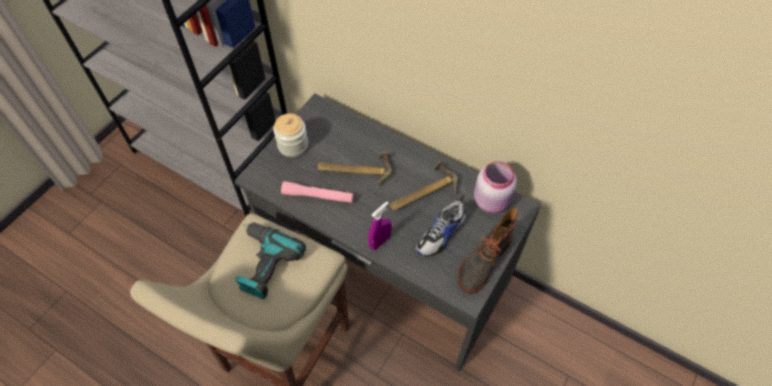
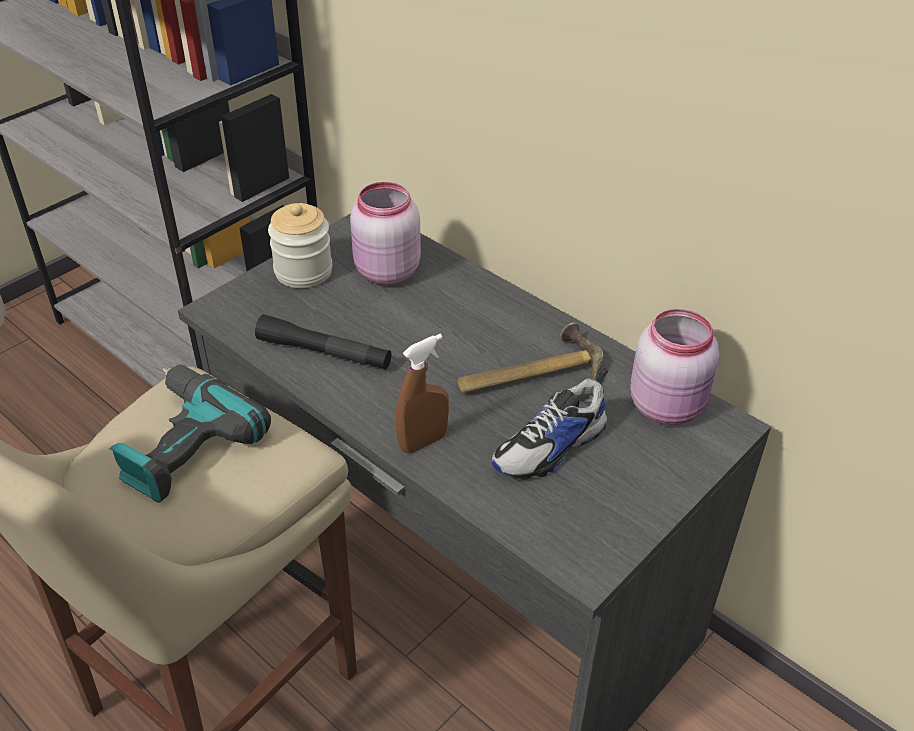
camera: 10 degrees right, 15 degrees down
pink flashlight [281,181,353,203] -> black flashlight [255,314,391,370]
hammer [318,152,391,186] -> none
purple spray bottle [368,202,391,250] -> brown spray bottle [395,334,449,453]
boot [458,207,518,294] -> none
none -> pink jar [350,182,421,285]

